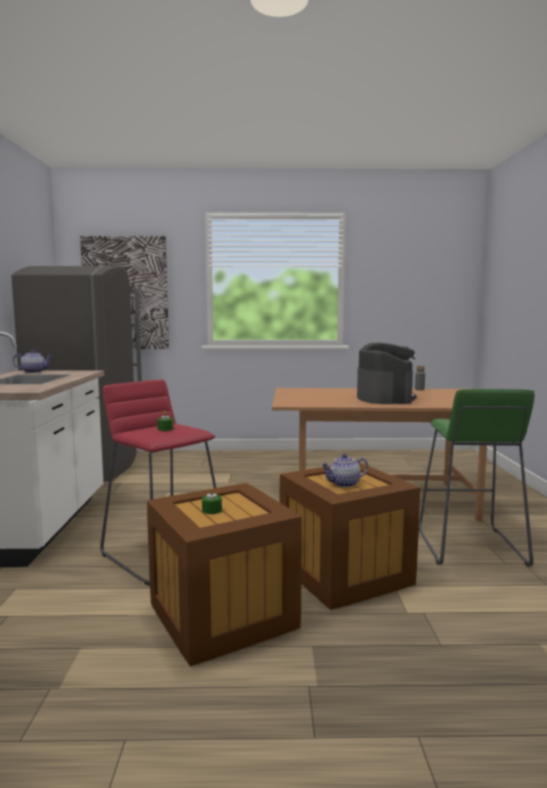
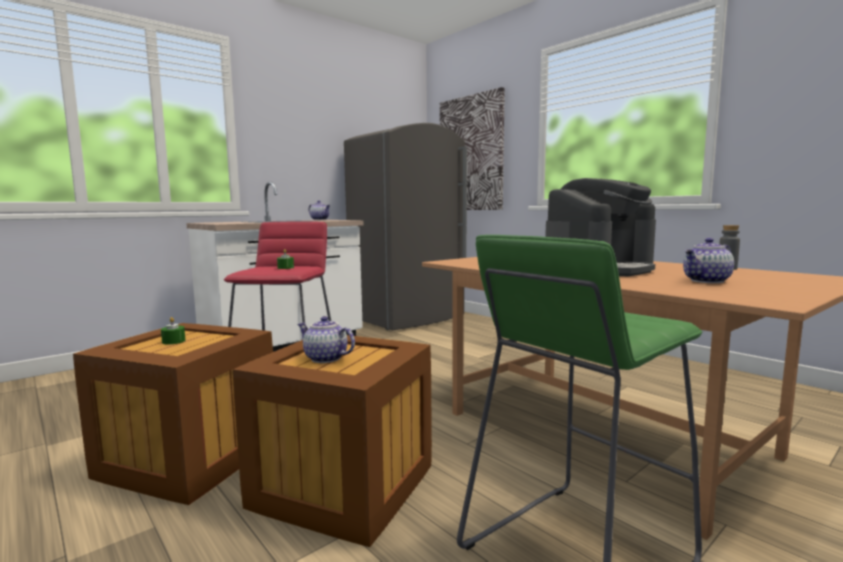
camera: 50 degrees right, 0 degrees up
none -> teapot [683,238,734,283]

